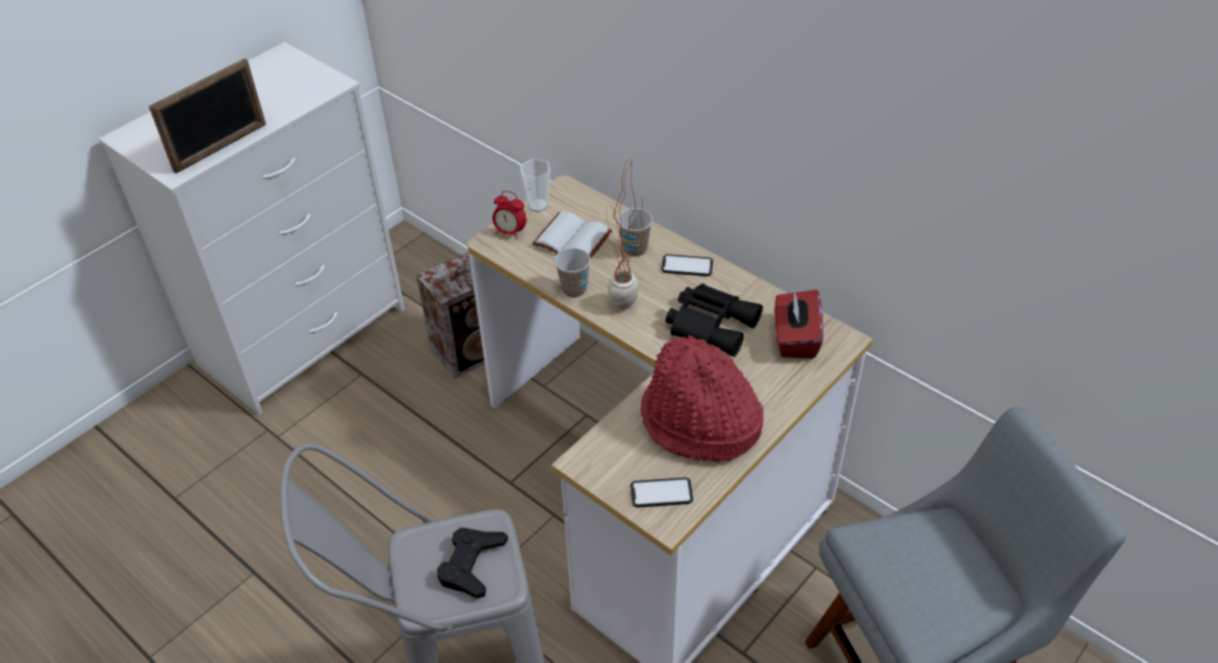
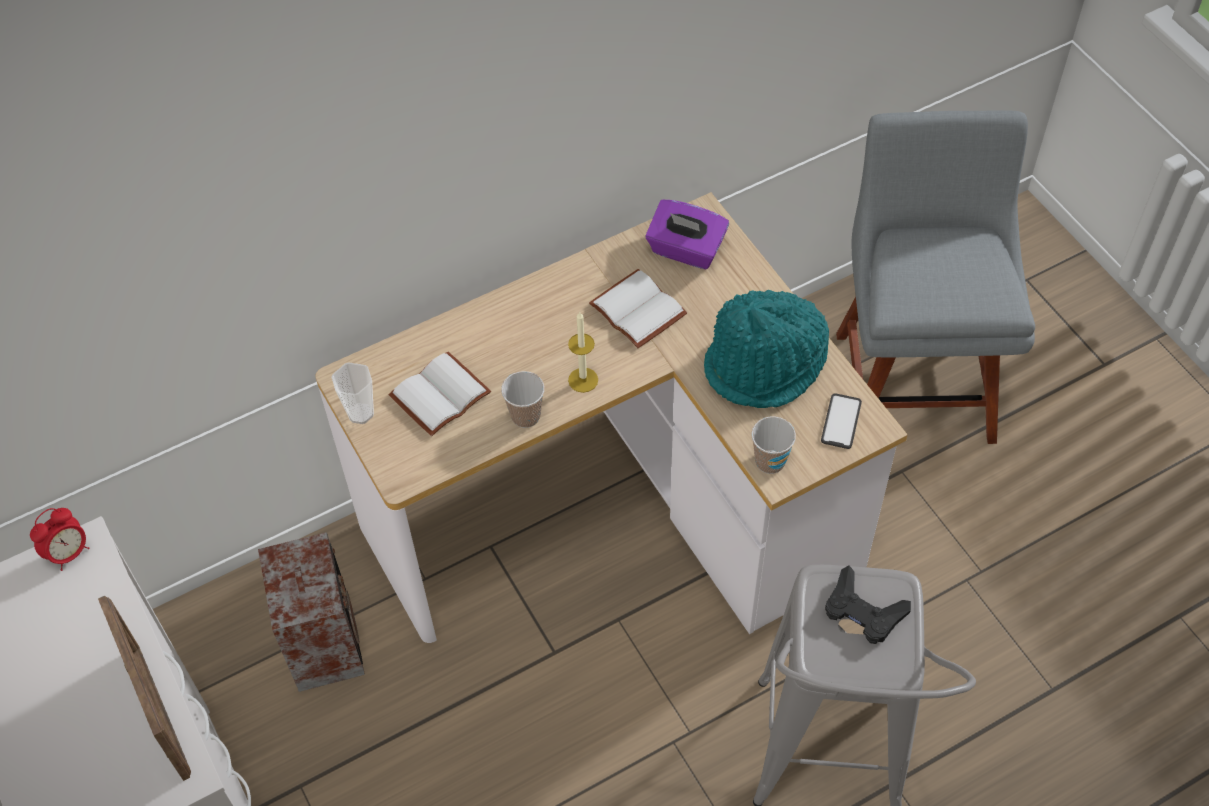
camera: 70 degrees left, 10 degrees up
alarm clock [492,191,526,240] -> alarm clock moved to [30,508,90,571]
potted plant [606,157,644,310] -> candle [568,311,598,393]
cup [618,208,653,257] -> cup moved to [751,417,796,474]
red hat [641,335,763,462] -> turquoise hat [704,290,829,408]
phone [661,254,713,276] -> none
black binoculars [666,283,763,357] -> white book [589,269,687,348]
red tissue box [775,290,824,358] -> purple tissue box [645,200,729,269]

